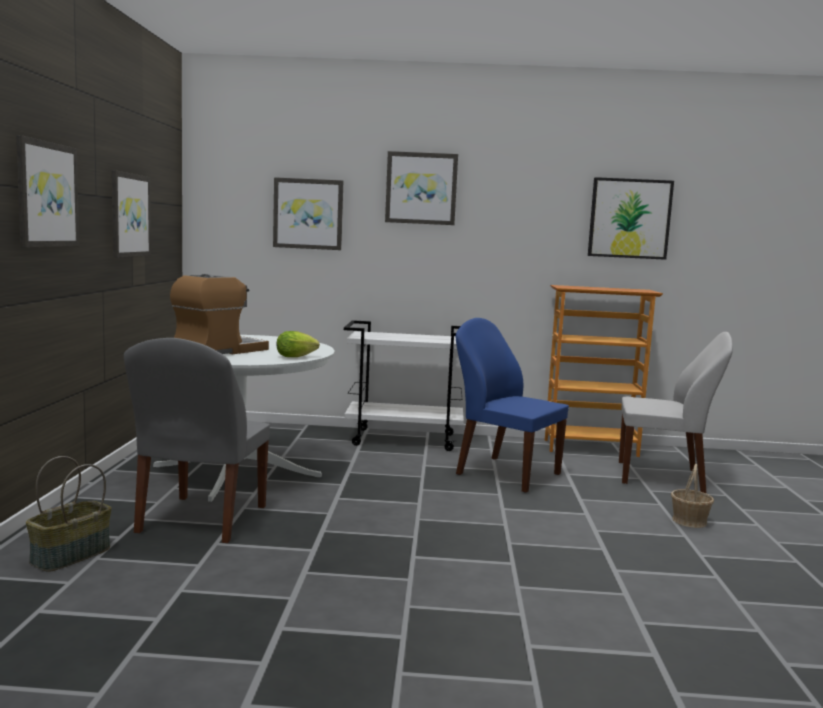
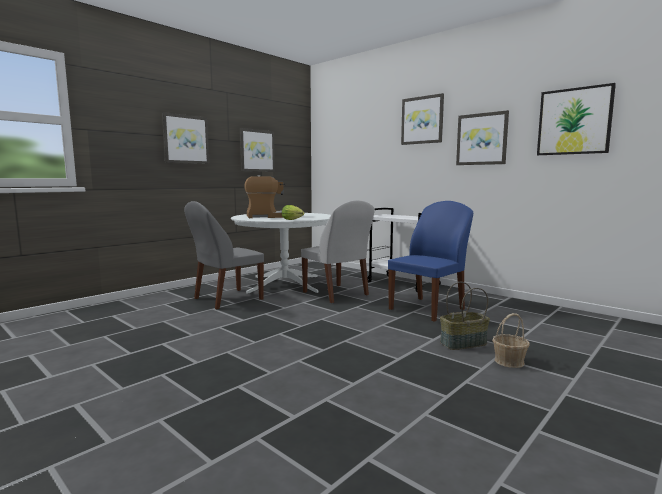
camera: 40 degrees right, 0 degrees up
basket [26,456,111,572] -> basket moved to [440,282,490,350]
picture [273,177,343,250] -> picture moved to [456,110,509,165]
blue chair [455,318,569,493] -> blue chair turned 60 degrees clockwise [388,201,473,322]
bookcase [545,285,663,457] -> none
white chair [619,332,733,493] -> white chair moved to [301,200,375,303]

